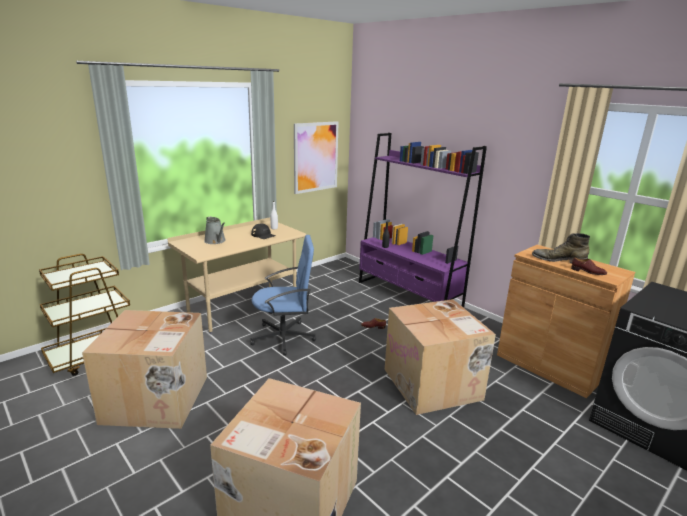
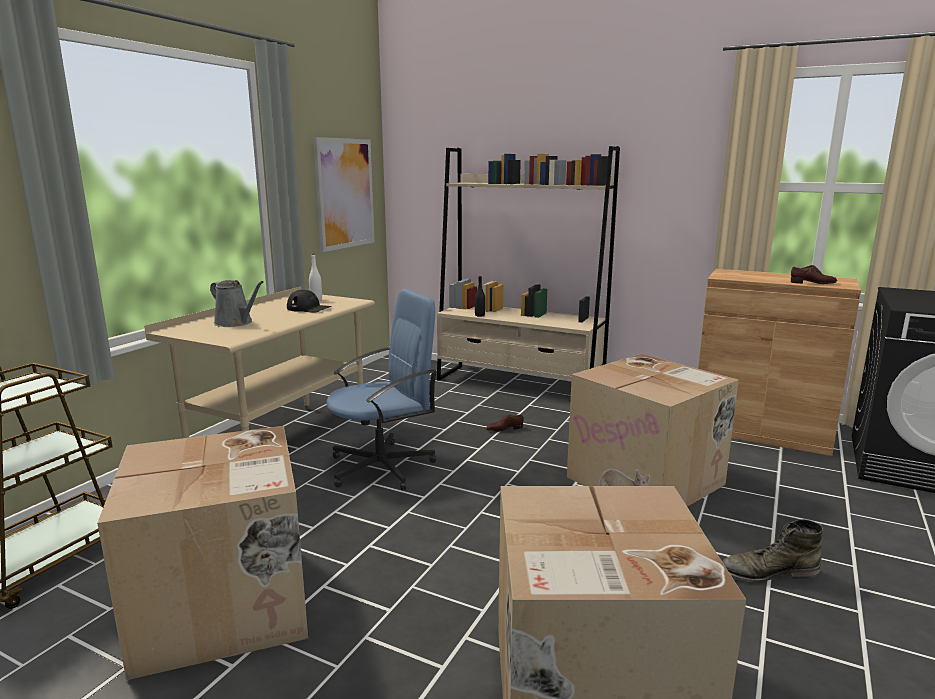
camera: 20 degrees left, 5 degrees down
purple bookcase [359,133,487,308] -> beige bookcase [437,146,620,381]
green boot [532,233,590,263] -> green boot moved to [722,519,823,583]

